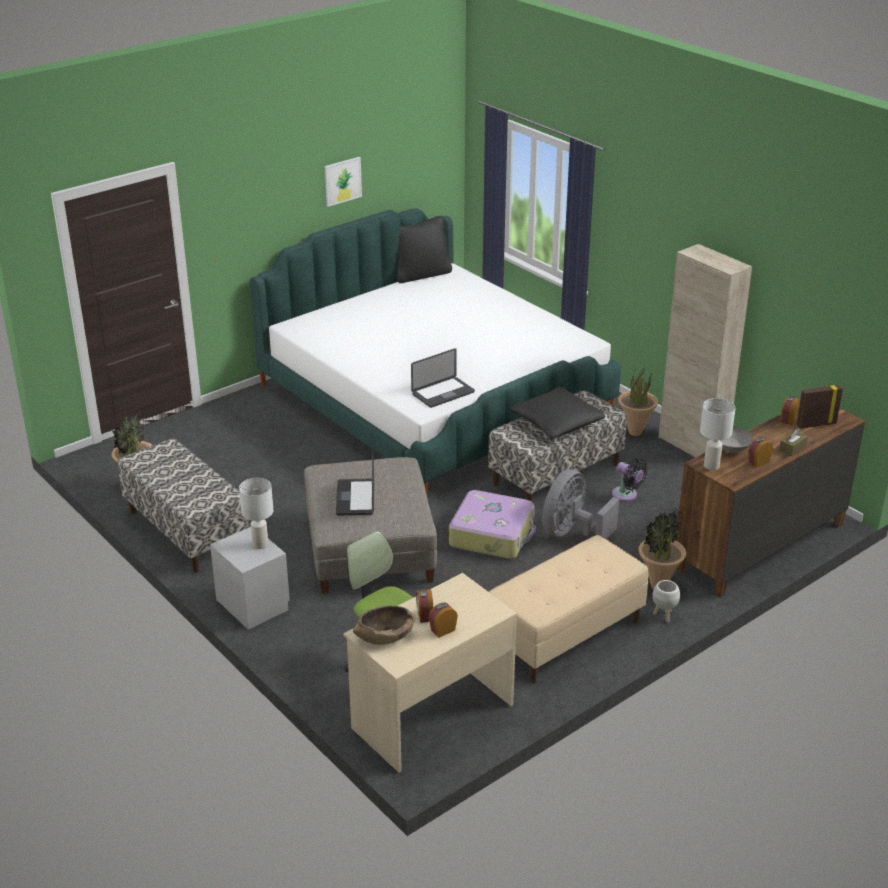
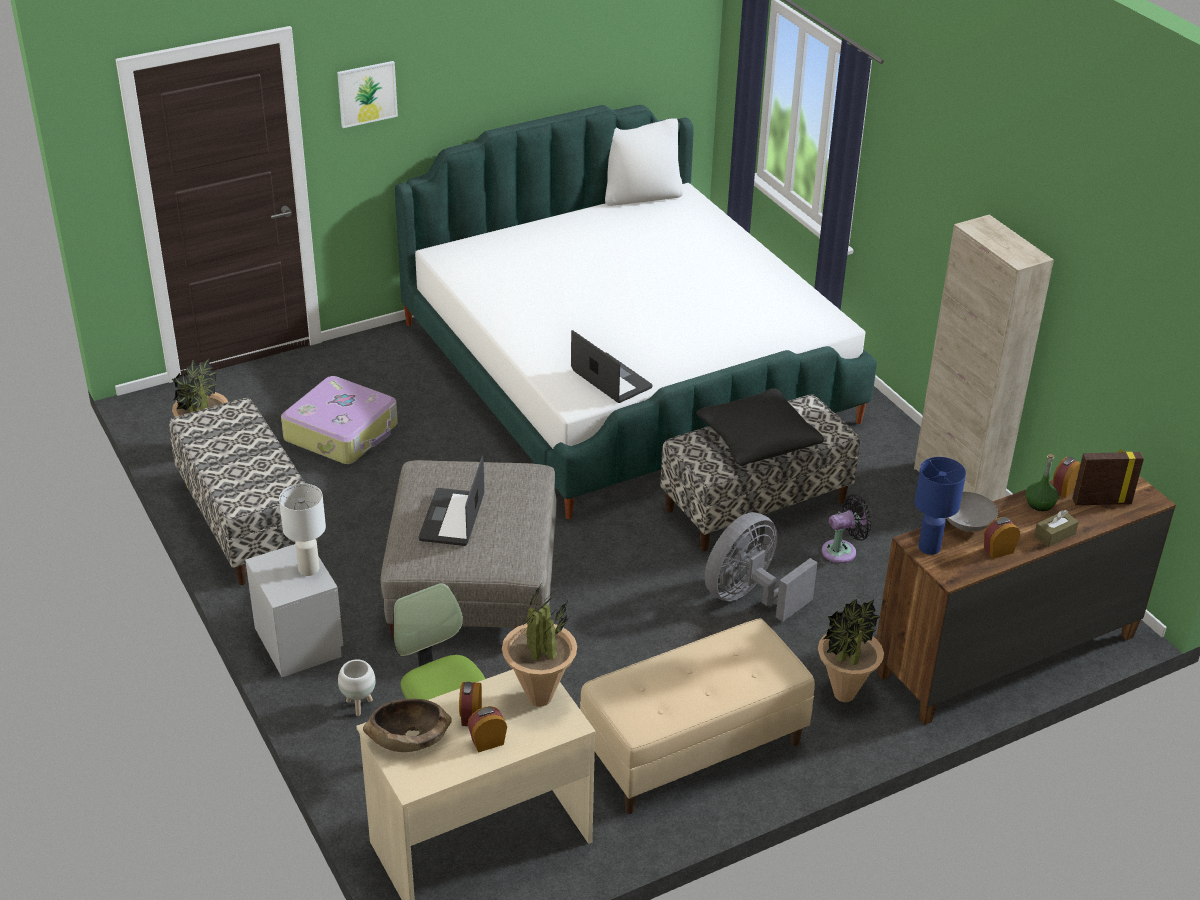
camera: 10 degrees right, 5 degrees up
picture [325,157,362,207] -> picture moved to [337,61,398,128]
black pillow [397,216,452,283] -> white pillow [605,118,684,206]
laptop [411,348,475,408] -> laptop turned 105 degrees counterclockwise [571,330,652,403]
suitcase [449,490,536,559] -> suitcase moved to [281,376,398,464]
black fan [612,458,648,502] -> black fan turned 75 degrees counterclockwise [822,495,872,563]
potted plant [618,367,658,436] -> potted plant moved to [502,585,577,707]
white planter [652,580,680,622] -> white planter moved to [338,659,376,716]
white table lamp [700,398,736,470] -> blue table lamp [915,457,966,555]
none -> green bottle [1026,454,1059,511]

